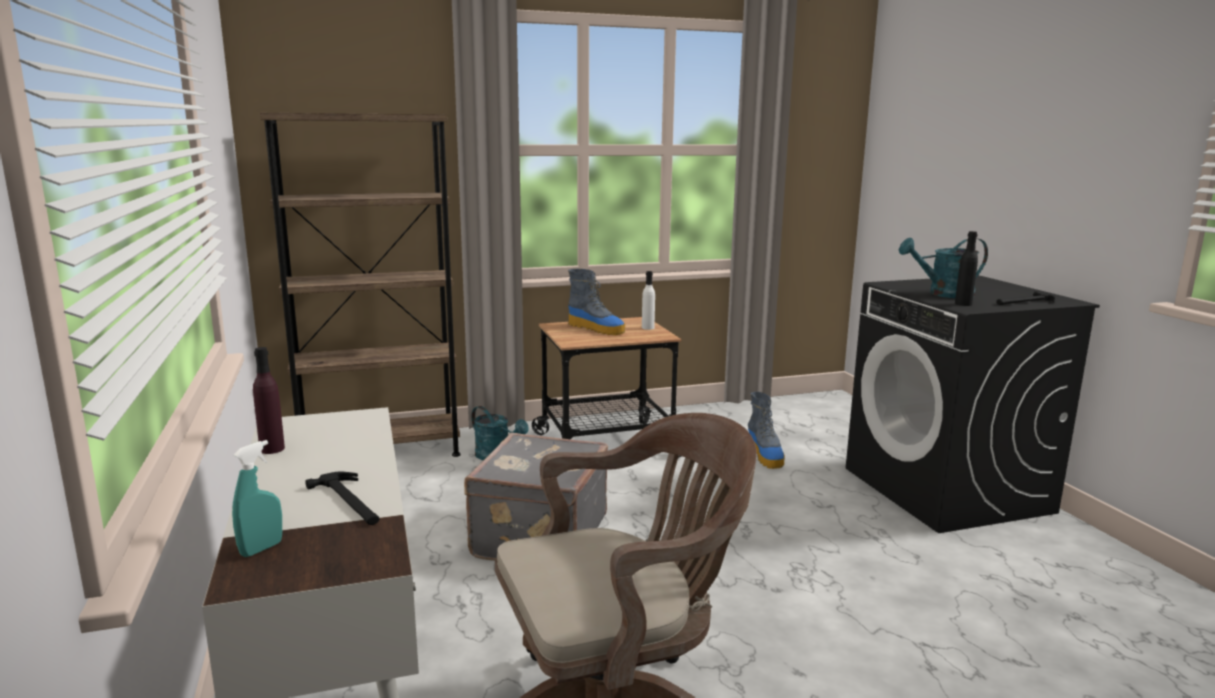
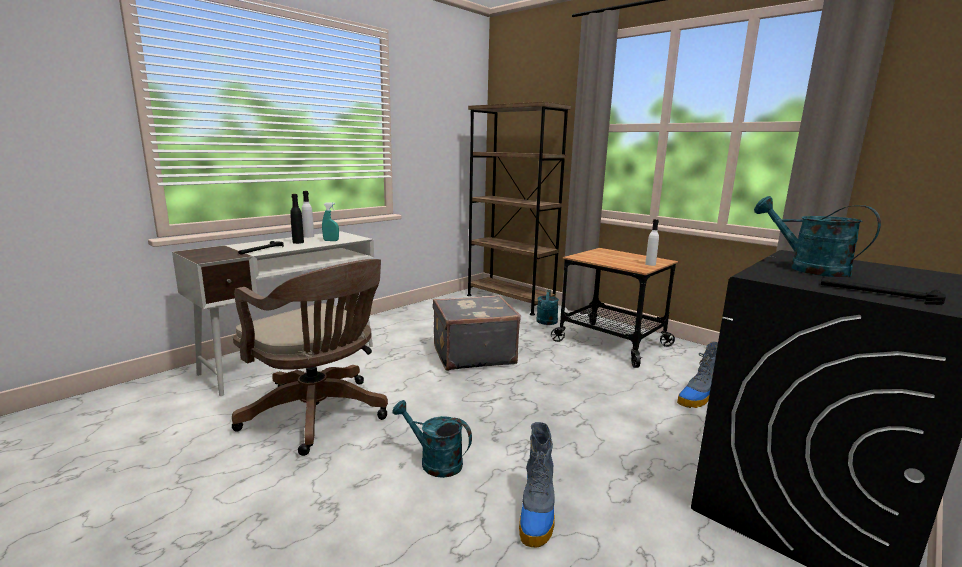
camera: 60 degrees right, 0 degrees up
turquoise spray bottle [232,440,282,557] -> turquoise spray bottle moved to [322,202,339,241]
purple bottle [253,347,285,454] -> white bottle [302,191,314,238]
boot [568,269,625,335] -> boot moved to [519,422,555,547]
black bottle [955,231,978,306] -> black bottle moved to [290,194,304,244]
none -> turquoise watering can [392,400,472,478]

